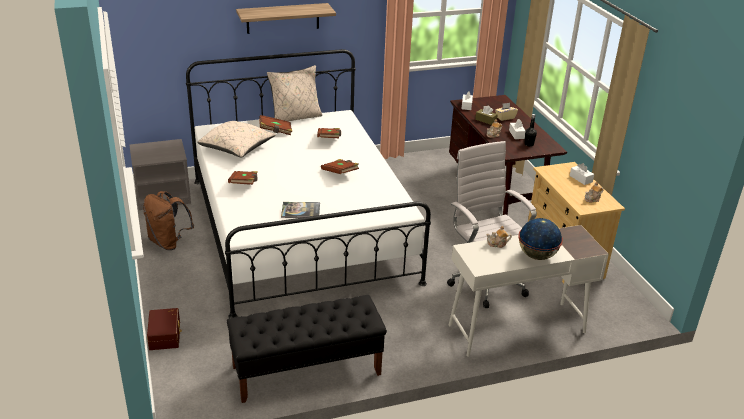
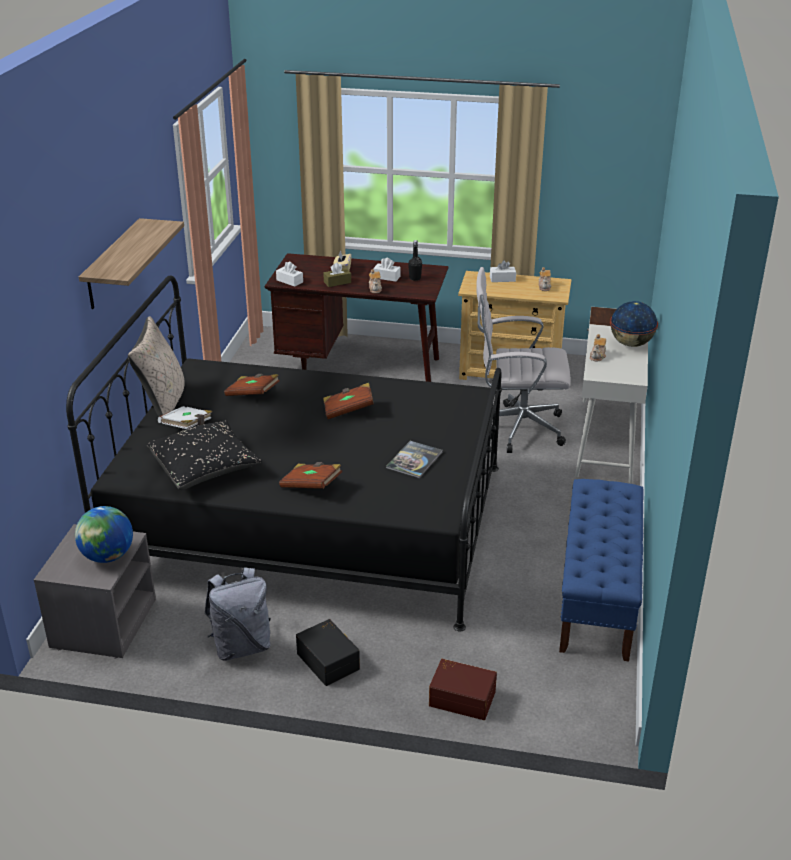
camera: 60 degrees left, 0 degrees up
brown backpack [143,191,194,250] -> grey backpack [205,567,271,661]
white bed [186,49,431,318] -> black bed [66,276,502,631]
beige pillow [197,121,276,158] -> black pillow [147,420,262,490]
black bench [227,295,387,403] -> blue bench [559,479,644,661]
brown book [259,115,292,135] -> white book [158,406,212,429]
none -> globe [75,506,133,563]
none -> black storage box [296,619,360,686]

